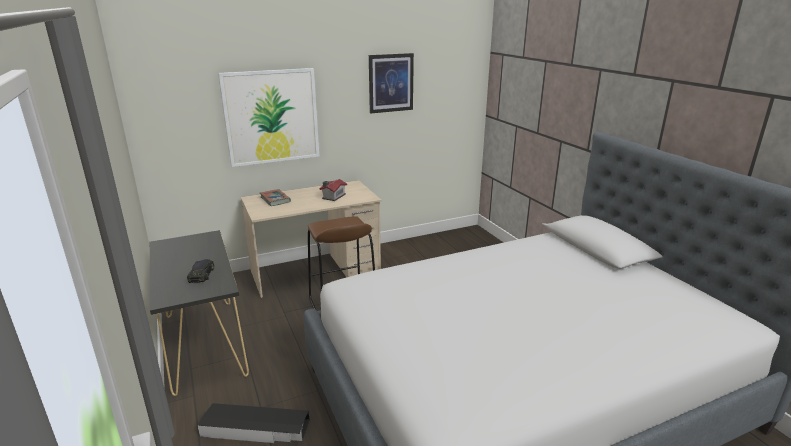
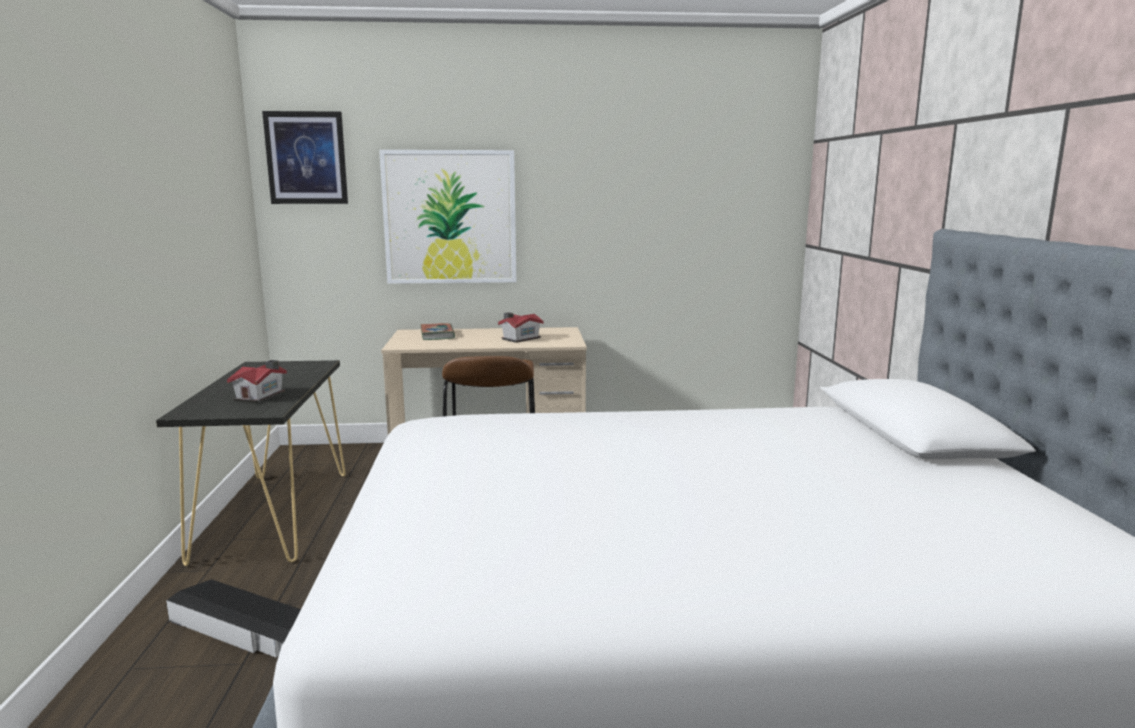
camera: 20 degrees right, 10 degrees down
black toy car [187,259,214,283] -> toy house [227,360,287,403]
picture [369,53,414,113] -> picture moved to [262,111,348,204]

